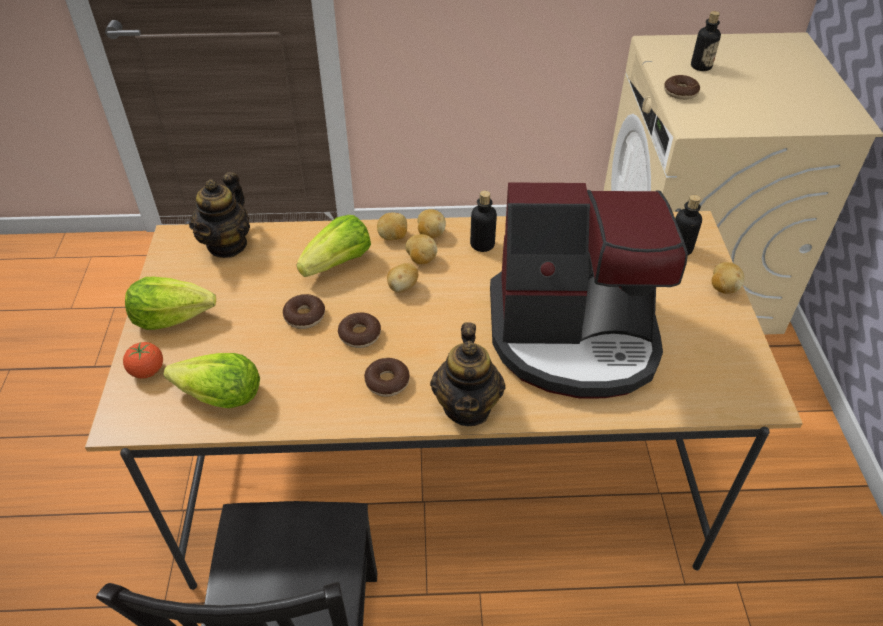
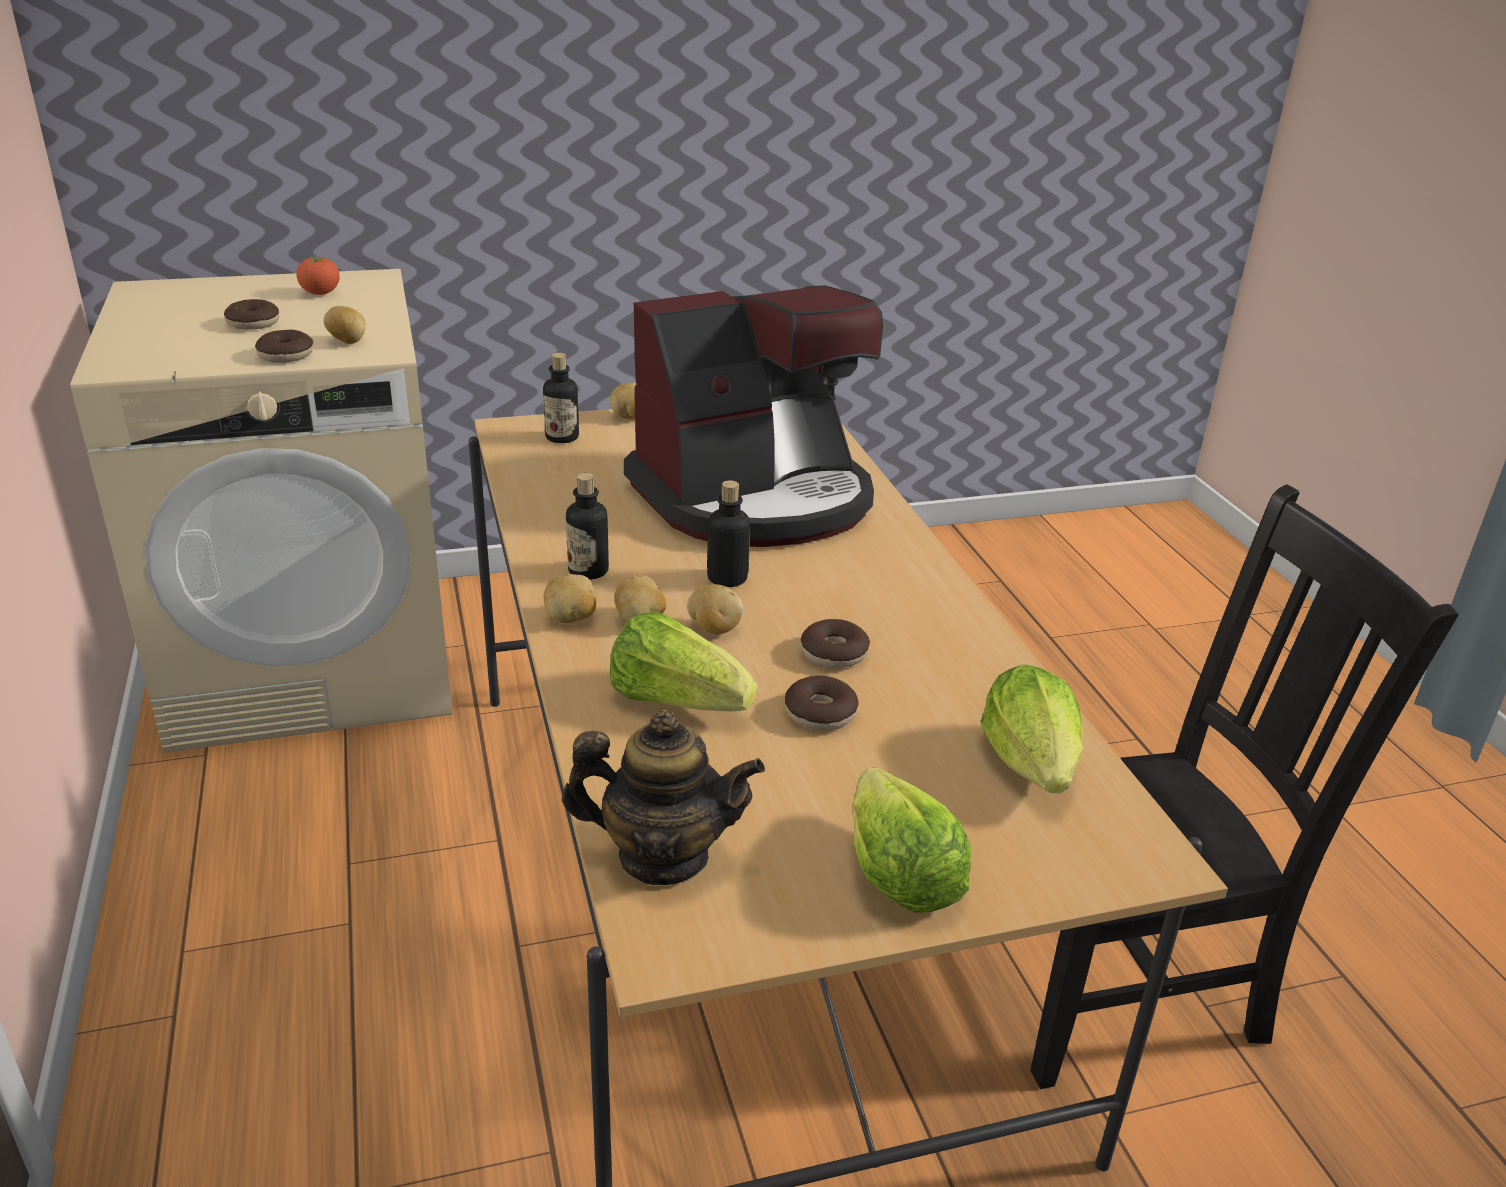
camera: 105 degrees left, 15 degrees down
tomato [123,341,163,378] -> tomato moved to [296,254,340,295]
donut [364,358,410,397] -> donut moved to [224,299,279,330]
potato [377,213,407,240] -> potato moved to [323,306,365,344]
teapot [430,322,505,426] -> none
coffee machine [490,182,688,398] -> coffee machine turned 75 degrees clockwise [624,285,883,547]
bottle [691,11,721,71] -> bottle moved to [707,480,750,587]

